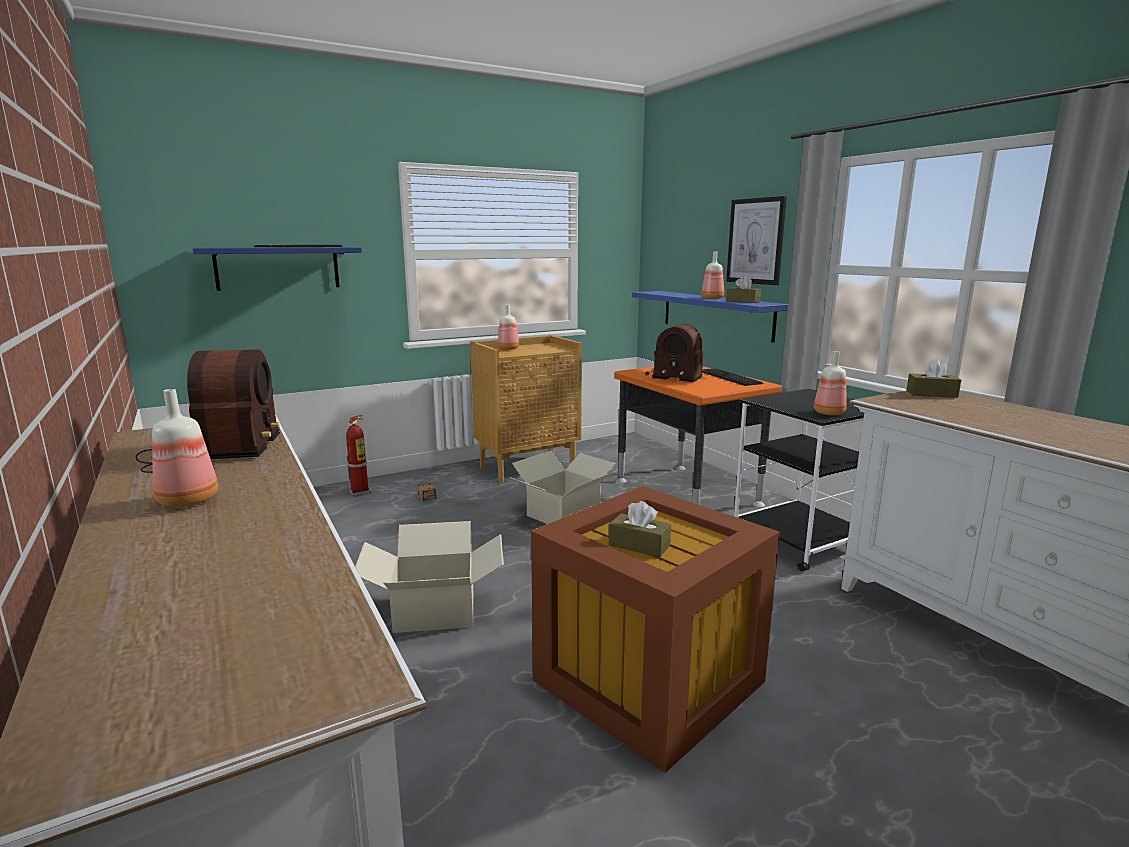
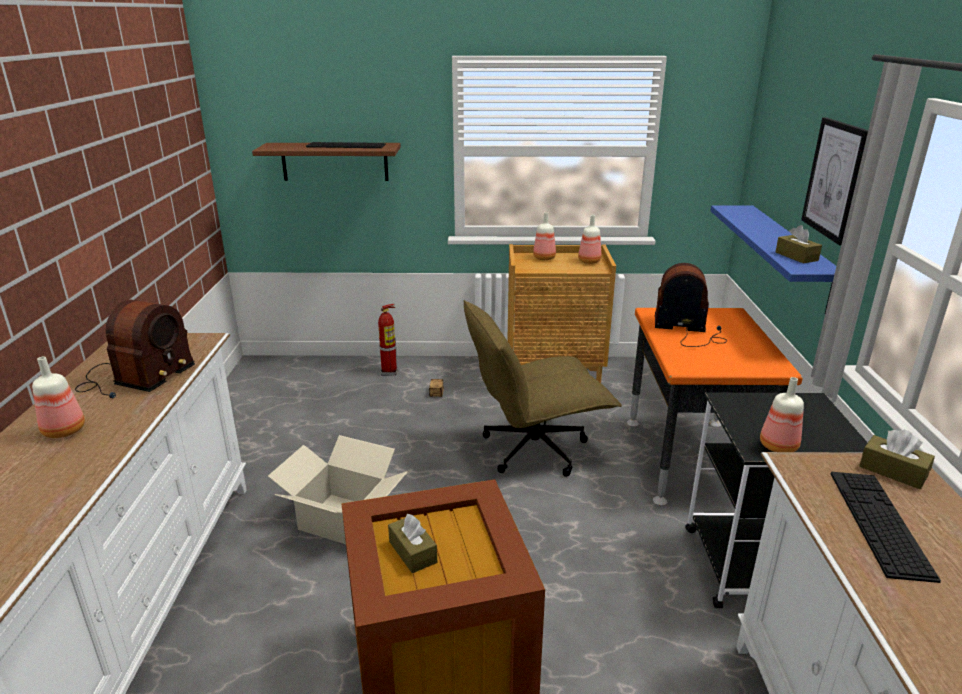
camera: 30 degrees right, 10 degrees up
blue shelf [192,247,362,291] -> brown shelf [252,143,401,181]
cardboard box [509,451,617,524] -> beige office chair [463,300,622,477]
radio [645,324,704,382] -> radio turned 135 degrees clockwise [655,263,727,347]
bottle [701,252,724,299] -> bottle moved to [578,215,601,264]
keyboard [702,368,763,386] -> keyboard moved to [831,472,941,583]

